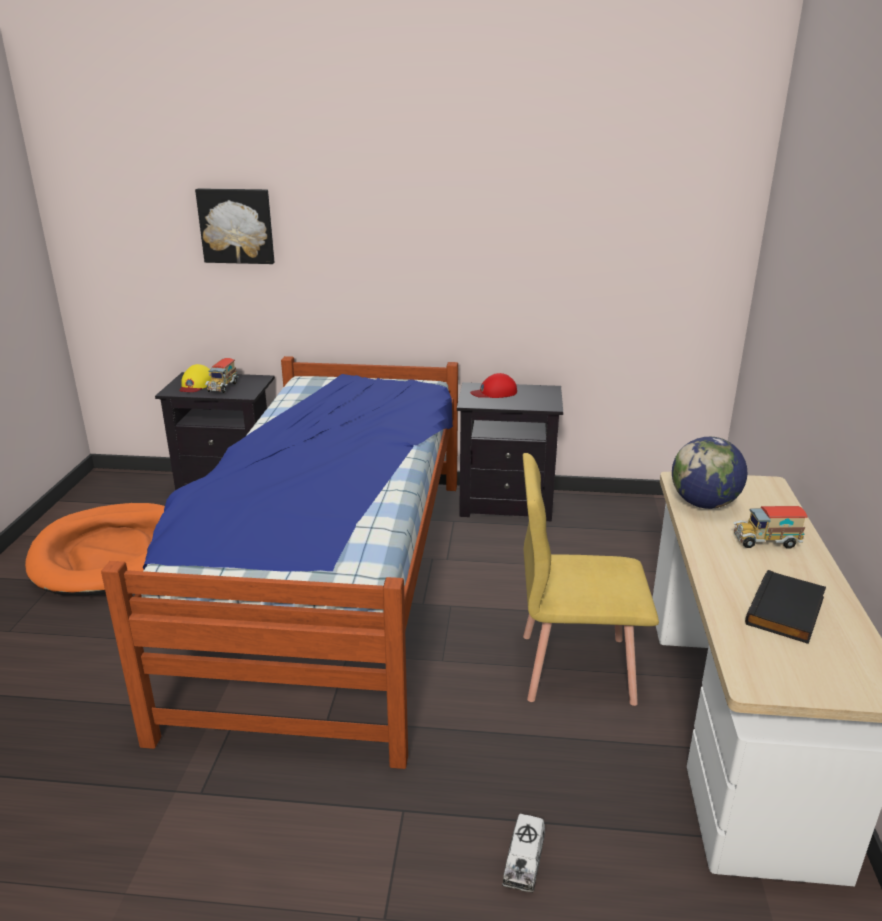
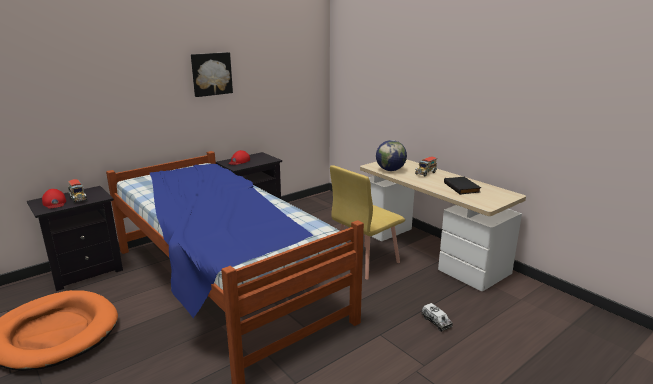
camera: 45 degrees left, 5 degrees down
yellow cap [179,364,211,392] -> red cap [42,189,66,209]
picture [195,188,274,264] -> picture moved to [191,52,233,97]

